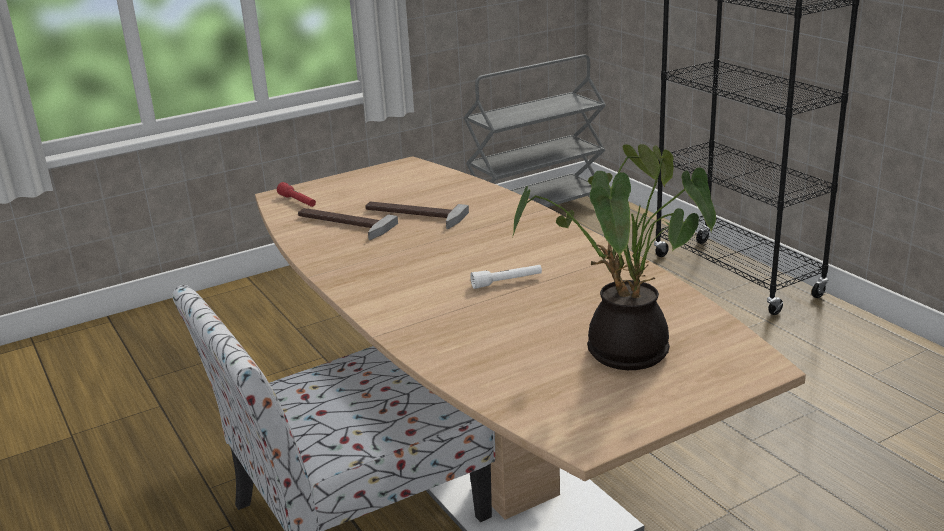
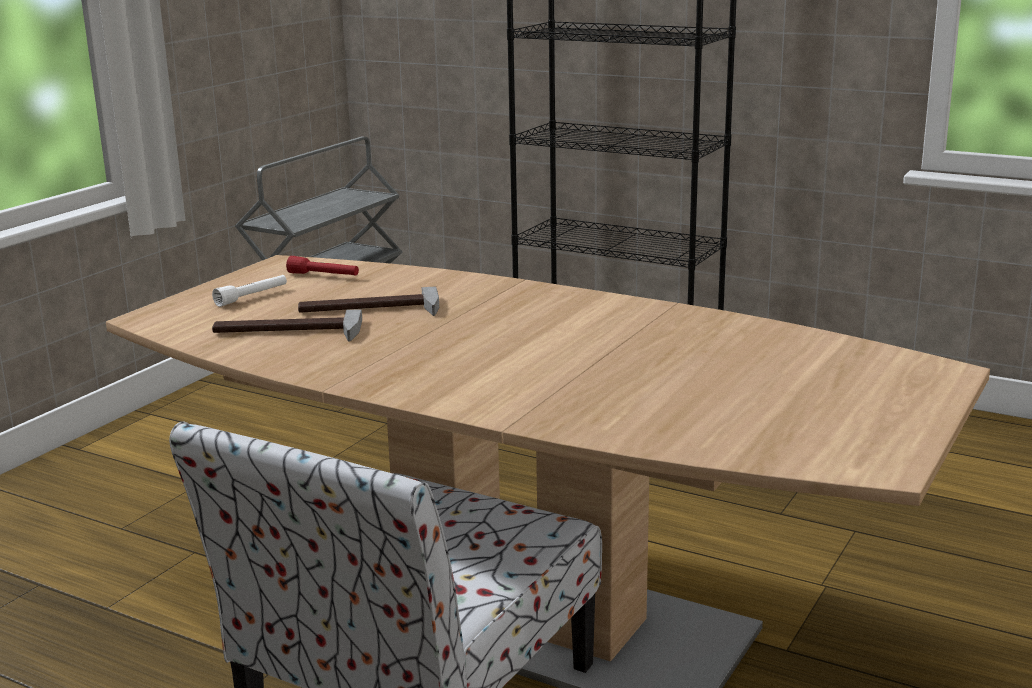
camera: 30 degrees left, 5 degrees down
red flashlight [277,182,316,207] -> red flashlight moved to [286,256,359,275]
white flashlight [470,265,542,289] -> white flashlight moved to [212,275,287,307]
potted plant [512,144,716,370] -> none

